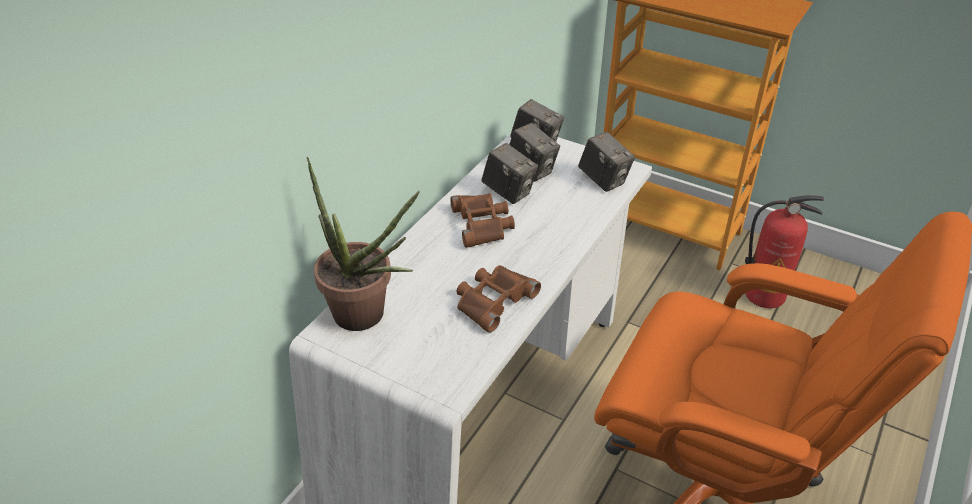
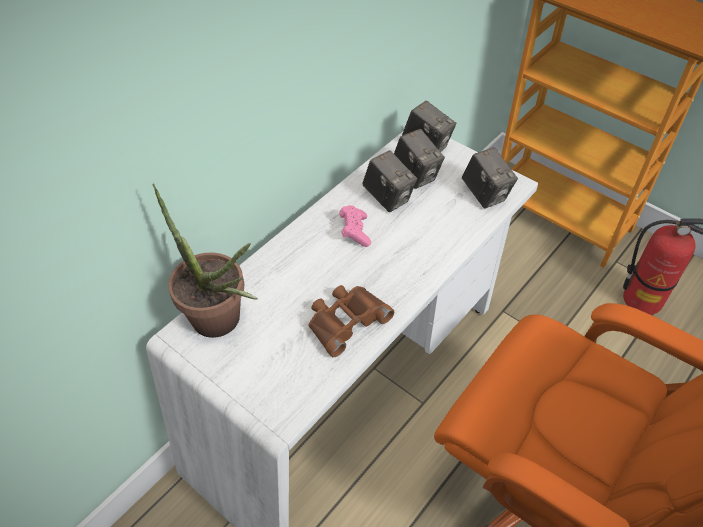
camera: 10 degrees right, 10 degrees up
brown binoculars [450,193,515,248] -> pink game controller [339,205,371,247]

